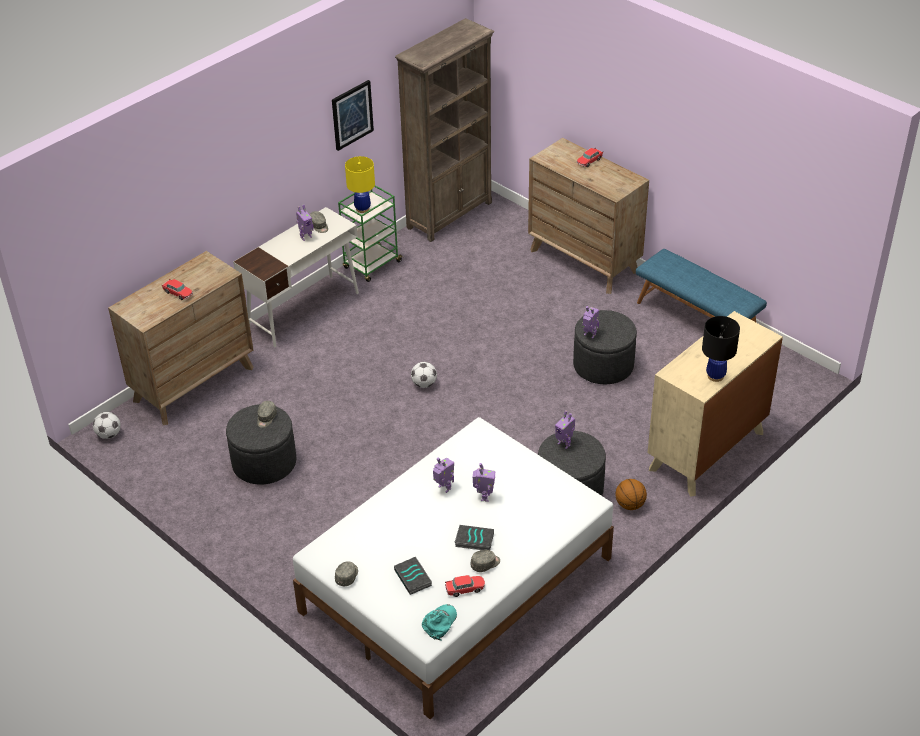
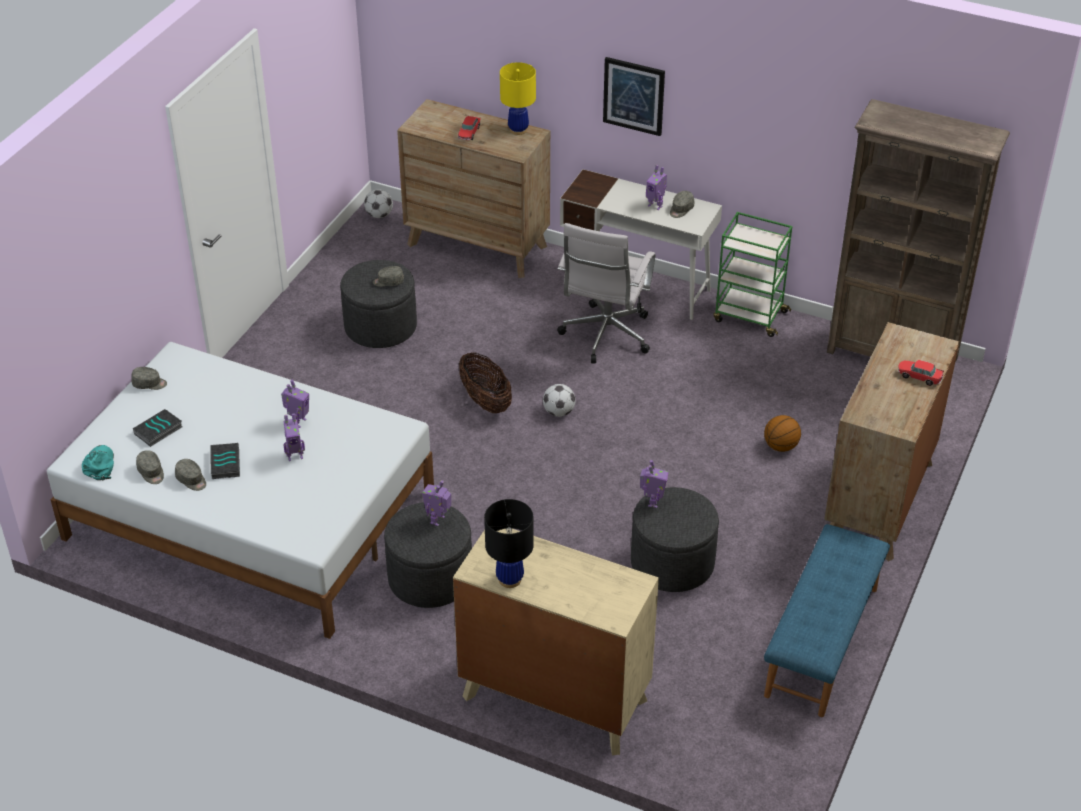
camera: 70 degrees right, 0 degrees up
picture [332,80,374,151] -> picture moved to [603,57,665,136]
yellow table lamp [345,156,375,213] -> yellow table lamp moved to [500,62,536,135]
turquoise cap [422,604,457,641] -> turquoise cap turned 105 degrees counterclockwise [82,445,114,481]
toy car [445,575,485,597] -> grey cap [136,450,164,484]
basketball [615,479,647,510] -> basketball moved to [764,415,801,452]
none -> basket [459,352,512,413]
none -> white office chair [557,223,655,363]

